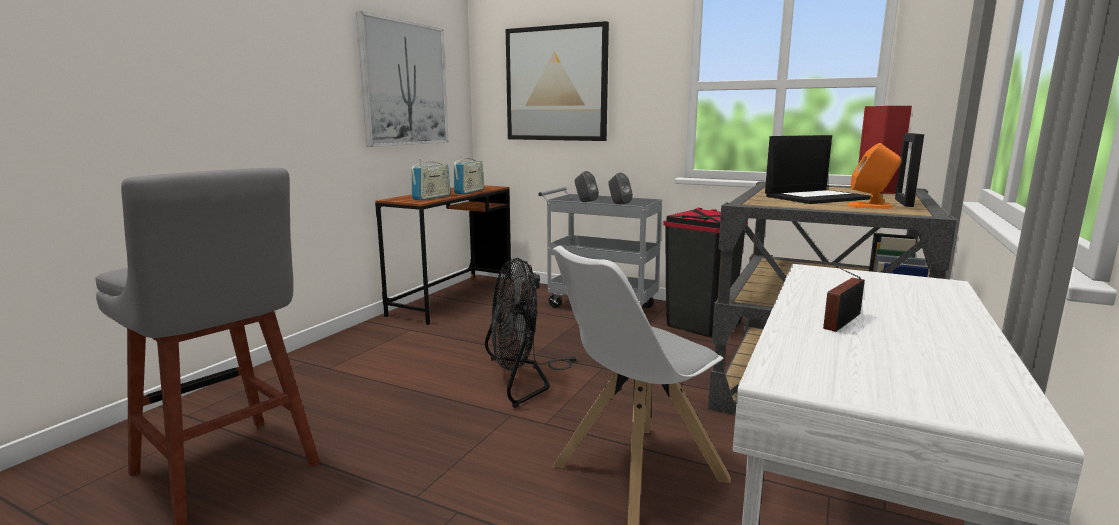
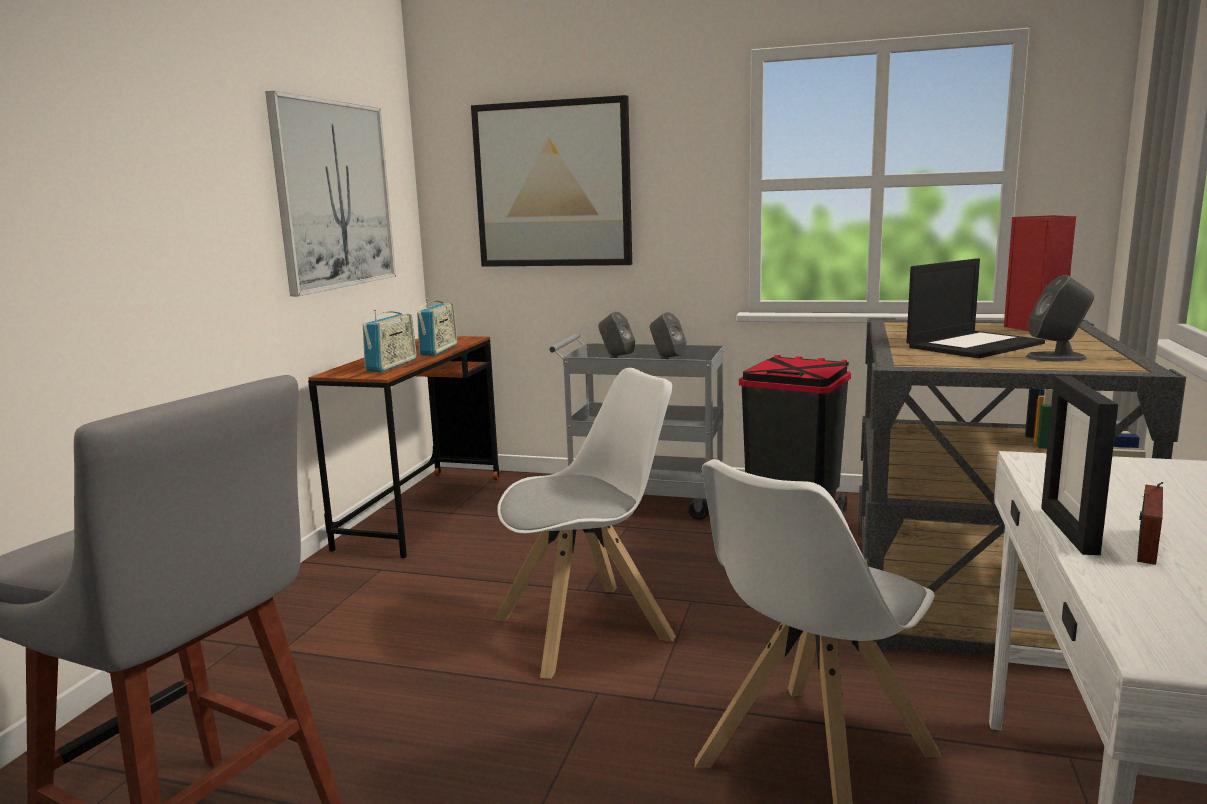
camera: 10 degrees left, 0 degrees up
black fan [485,258,578,408] -> chair [494,368,676,679]
orange speaker [848,143,901,209] -> grey speaker [1026,275,1094,361]
picture frame [895,133,924,207] -> picture frame moved to [1041,376,1118,555]

